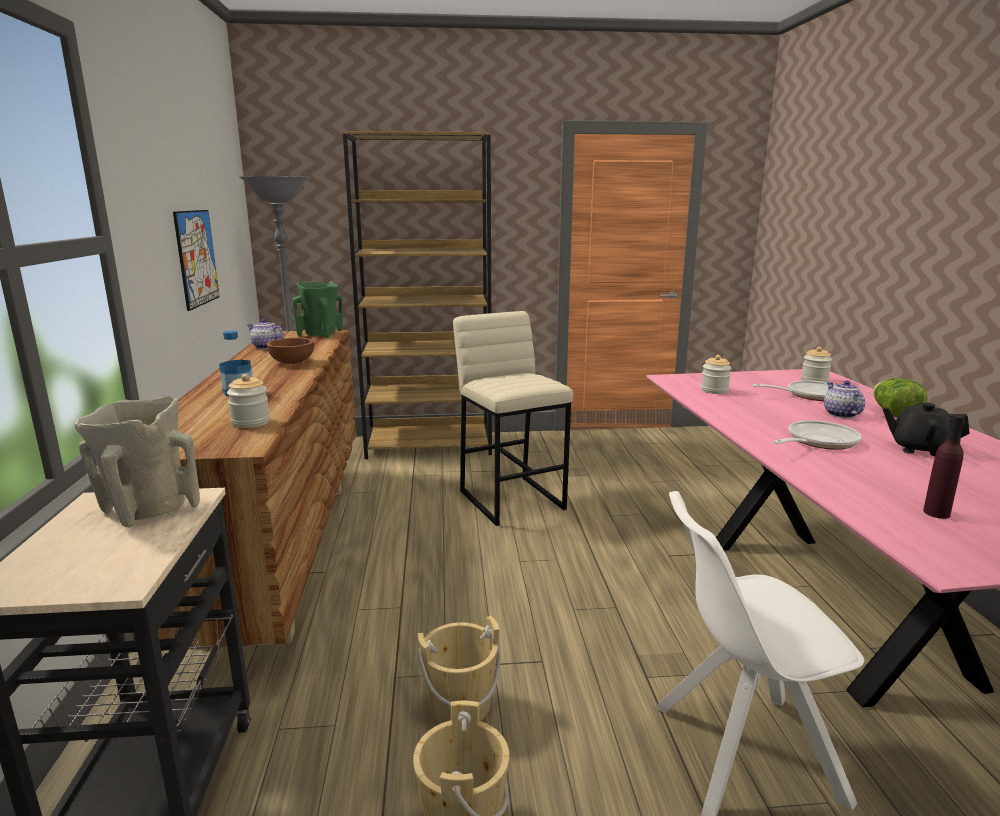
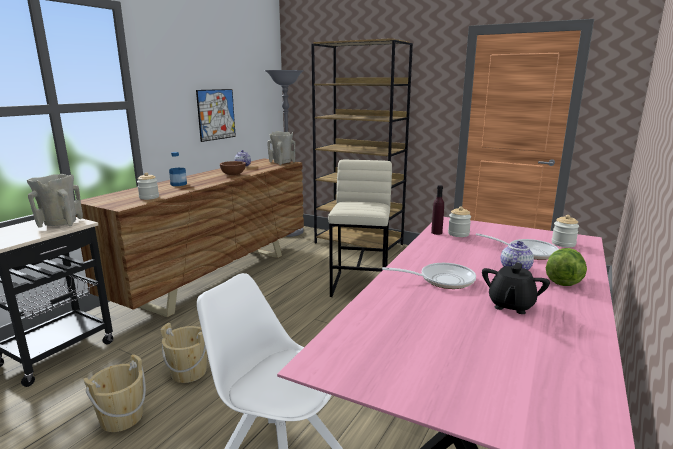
camera: 35 degrees right, 0 degrees up
green vase [292,281,343,338] -> beige vase [267,131,295,165]
black teapot [883,403,970,456] -> black teapot turned 120 degrees counterclockwise [482,263,550,314]
purple bottle [923,415,965,519] -> purple bottle moved to [431,185,444,235]

